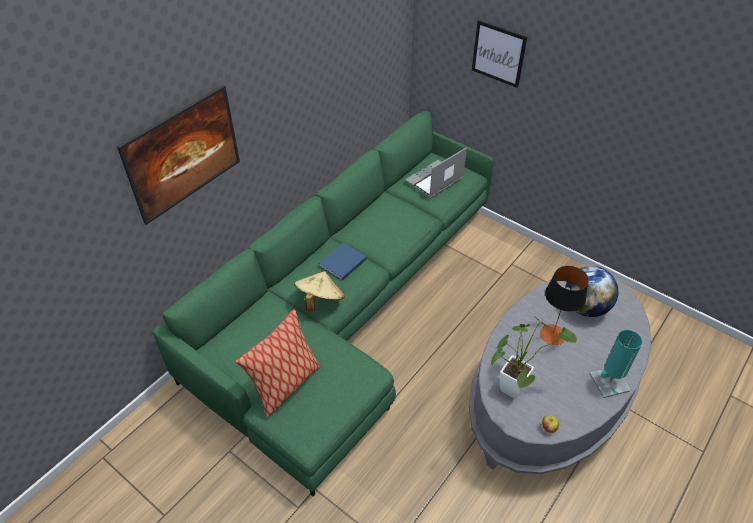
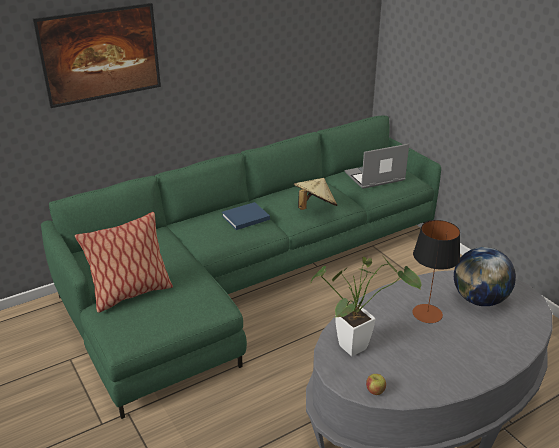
camera: 20 degrees right, 15 degrees down
beige hat [294,271,344,312] -> beige hat moved to [294,178,337,210]
picture [472,20,527,88] -> none
turquoise table lamp [590,330,643,398] -> none

